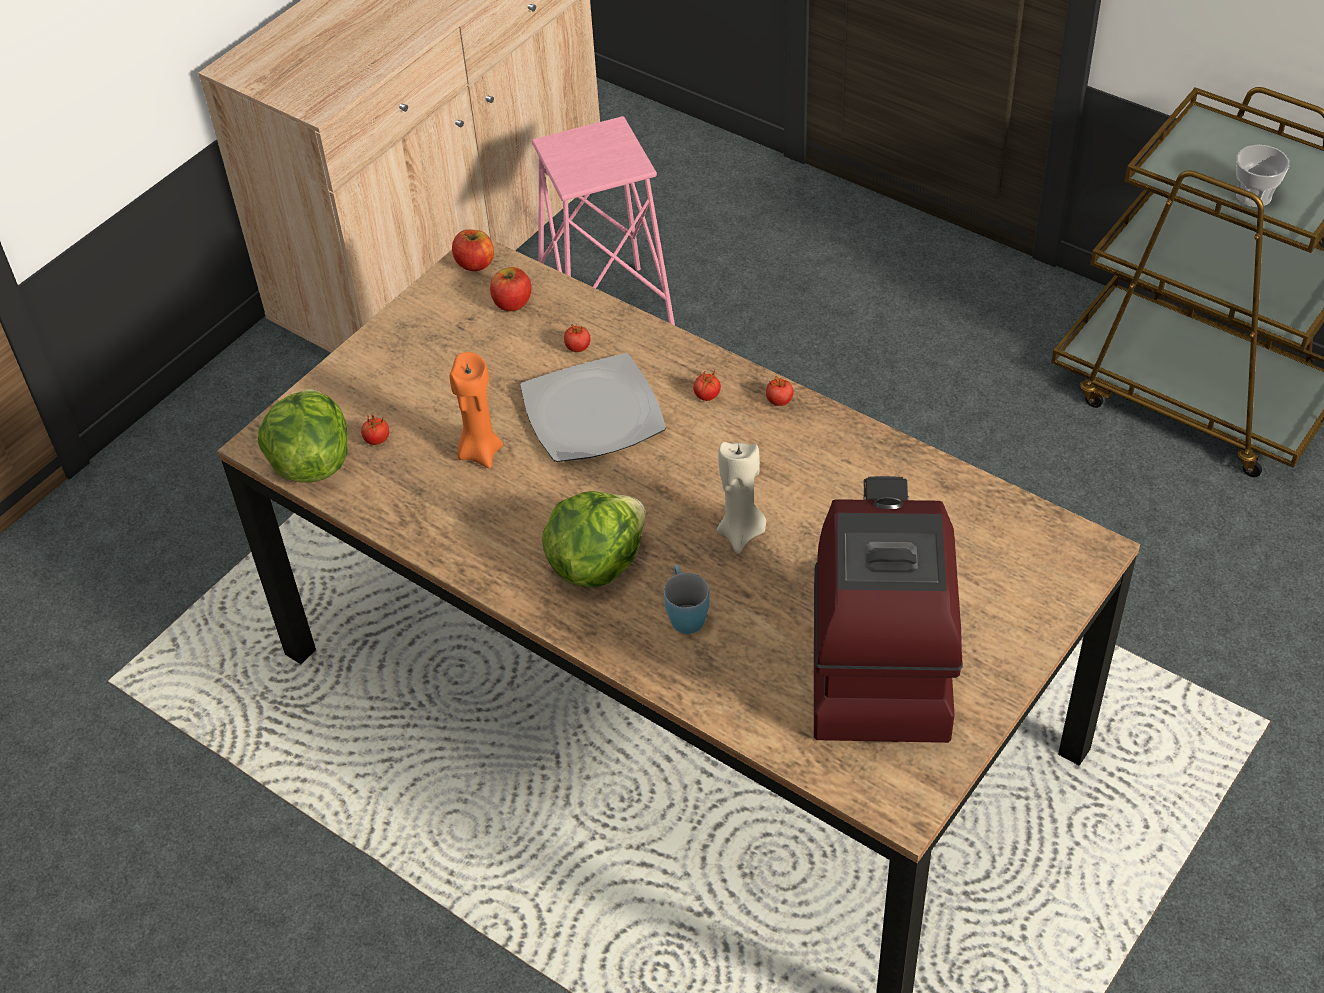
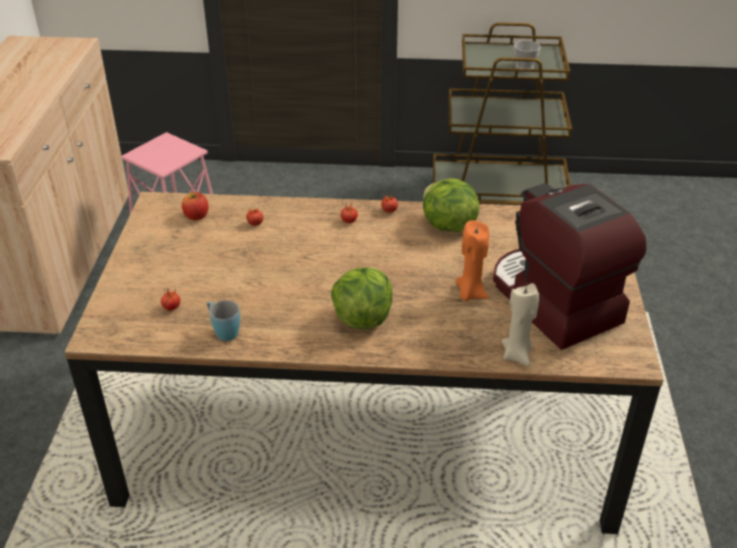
camera: 35 degrees left, 10 degrees down
lettuce [258,389,348,483] -> lettuce moved to [423,178,479,232]
orange candle [450,352,503,468] -> orange candle moved to [455,220,489,301]
apple [452,229,494,271] -> none
plate [520,353,666,462] -> none
blue mug [664,565,710,634] -> blue mug moved to [207,300,240,341]
beige candle [717,442,766,554] -> beige candle moved to [502,283,539,366]

